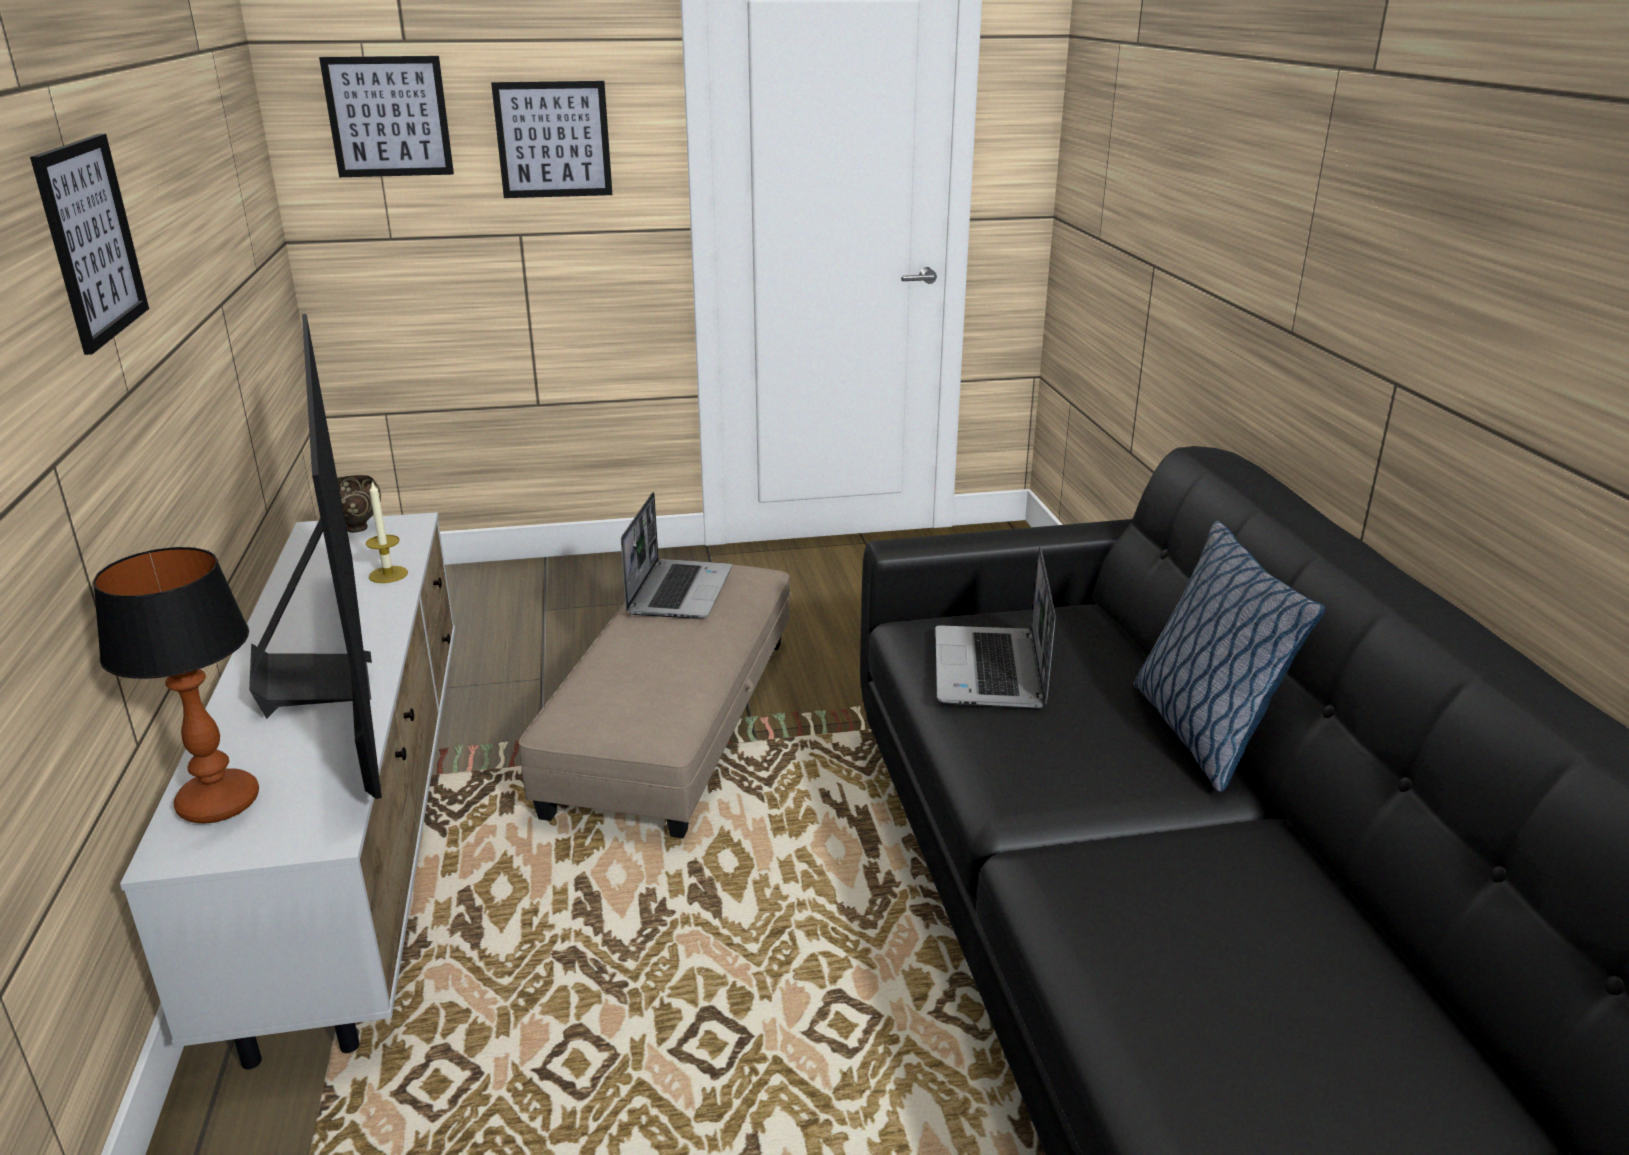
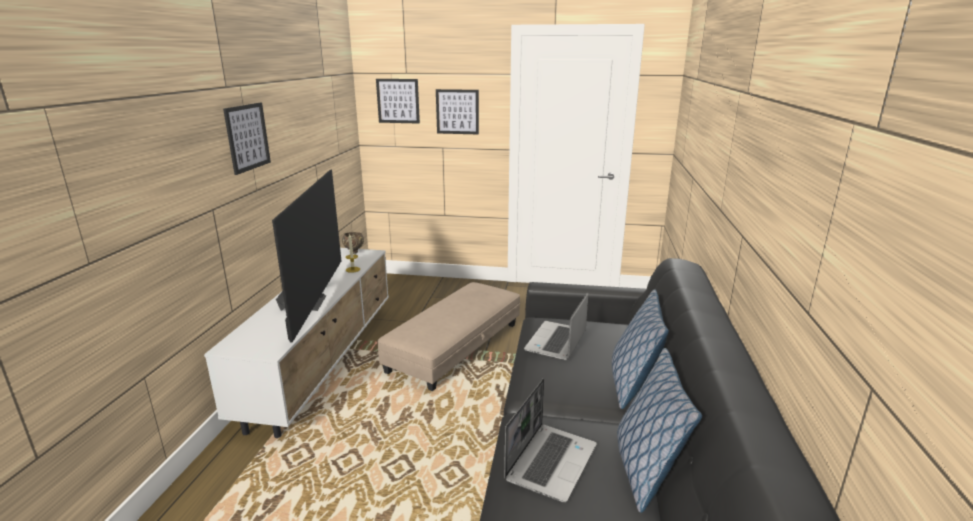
camera: 20 degrees right, 5 degrees down
table lamp [93,547,259,824] -> none
laptop [621,492,732,619] -> laptop moved to [504,378,597,502]
none -> pillow [617,348,702,513]

